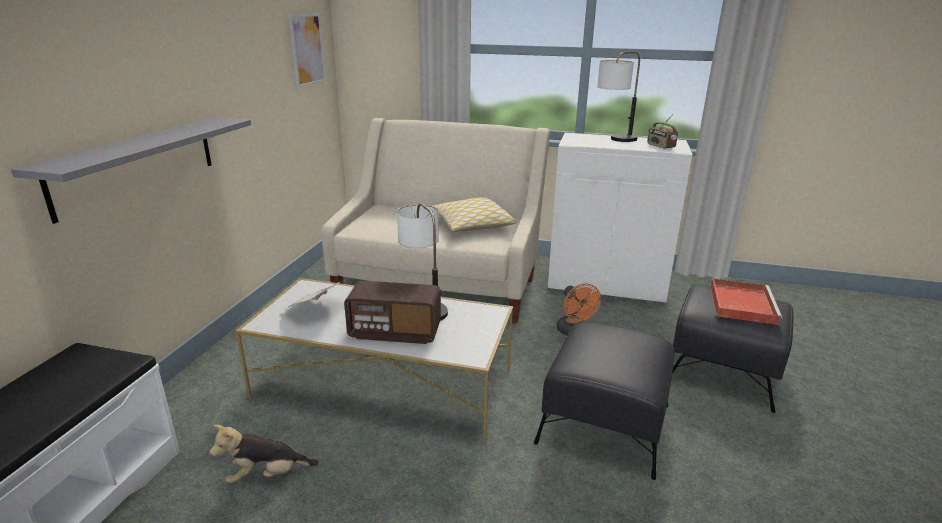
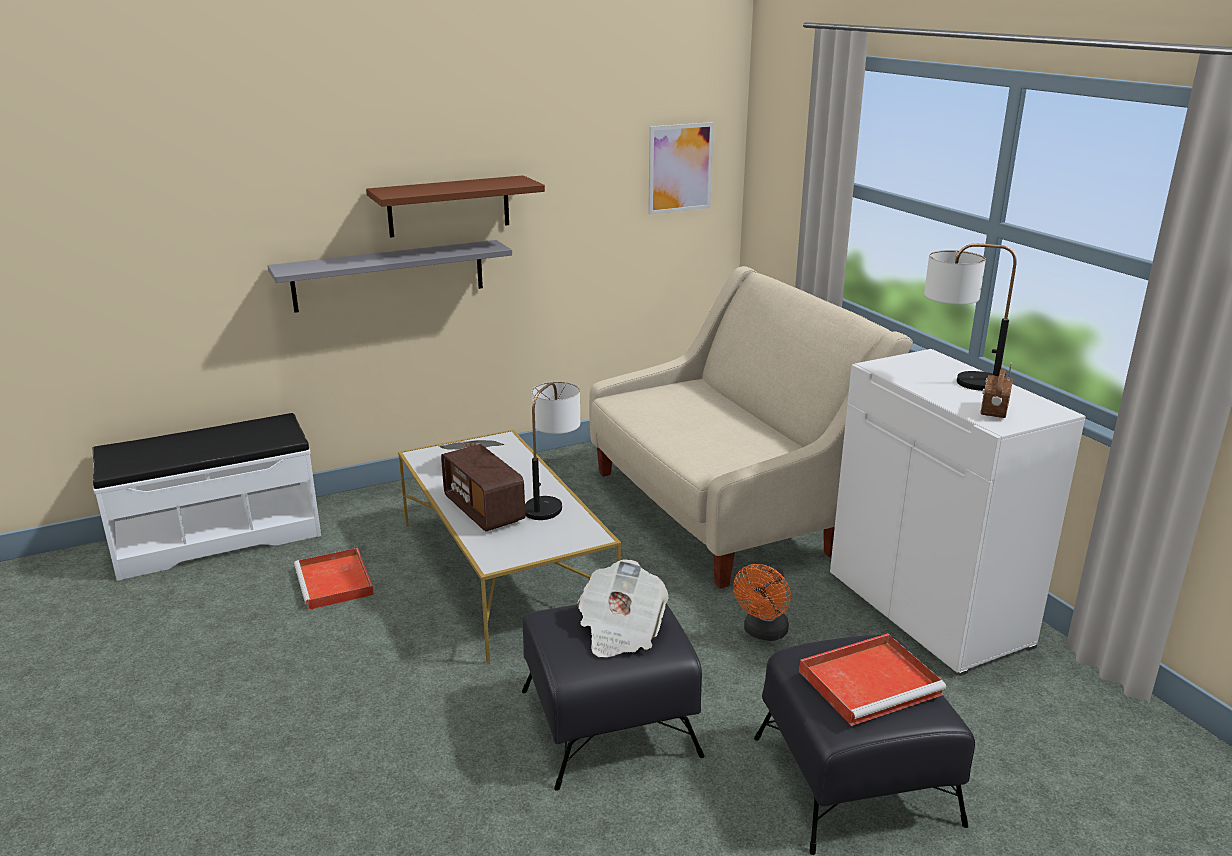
camera: 50 degrees right, 0 degrees up
plush toy [210,425,319,483] -> red tray [294,548,374,610]
pillow [433,197,517,232] -> none
none -> brown shelf [366,175,545,238]
none -> newspaper [578,559,669,657]

